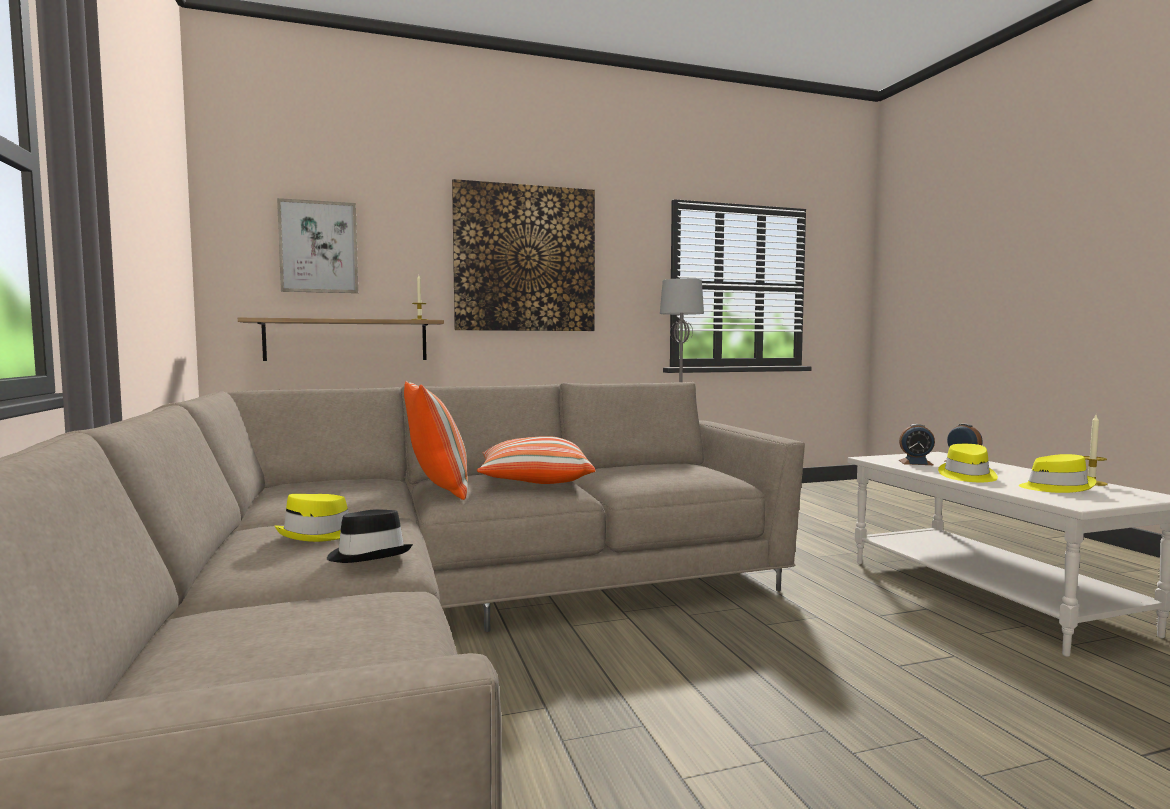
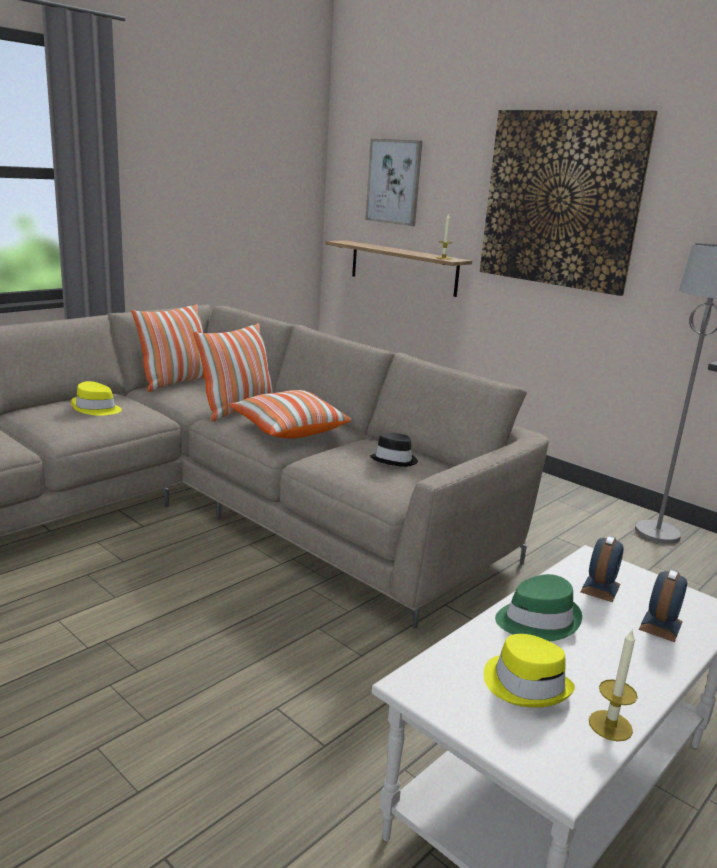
camera: 60 degrees right, 15 degrees up
black hat [327,509,413,563] -> black hat moved to [370,433,418,467]
alarm clock [899,424,935,465] -> alarm clock turned 135 degrees counterclockwise [580,536,624,602]
yellow hat [938,444,998,482] -> green hat [495,574,582,641]
none -> pillow [131,304,205,392]

